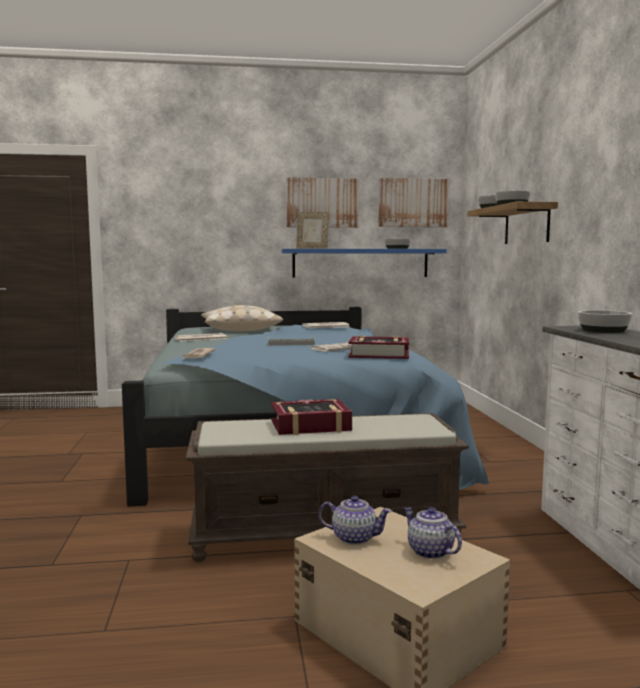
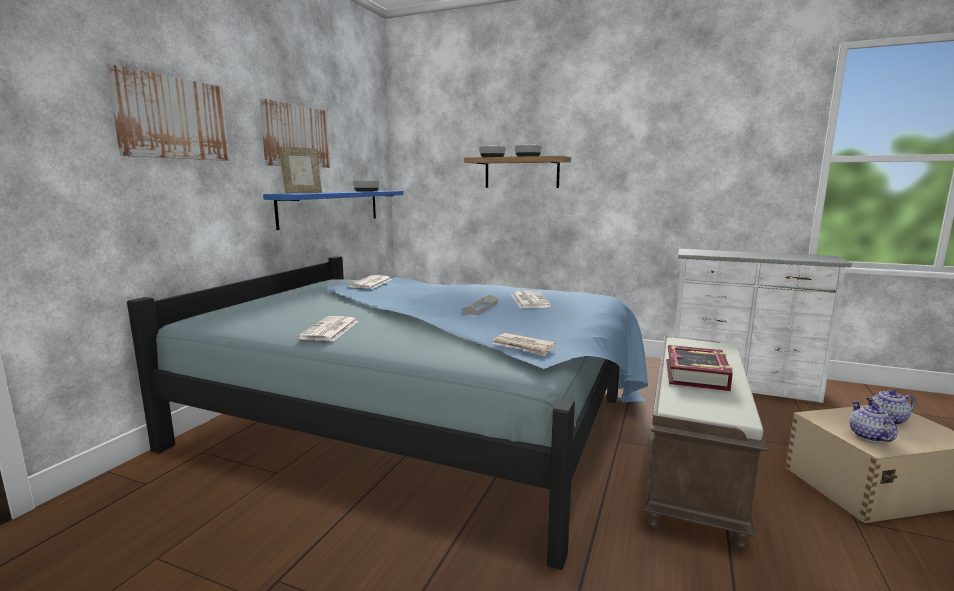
camera: 60 degrees left, 5 degrees up
beige pillow [201,305,283,331] -> none
teapot [318,496,392,545] -> teapot turned 45 degrees counterclockwise [849,401,897,442]
book [348,336,409,359] -> none
picture [378,178,450,227] -> picture moved to [106,64,230,161]
bowl [578,310,632,333] -> none

